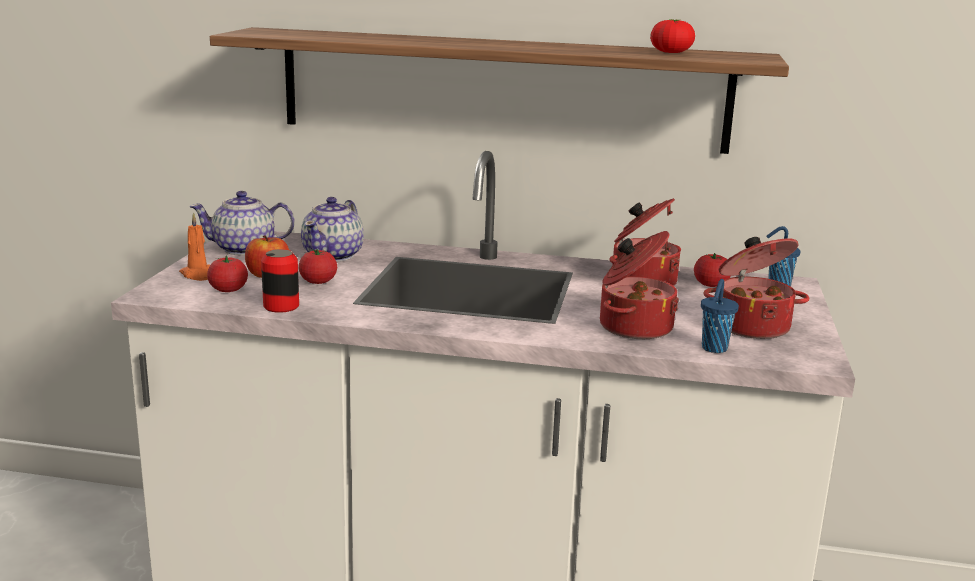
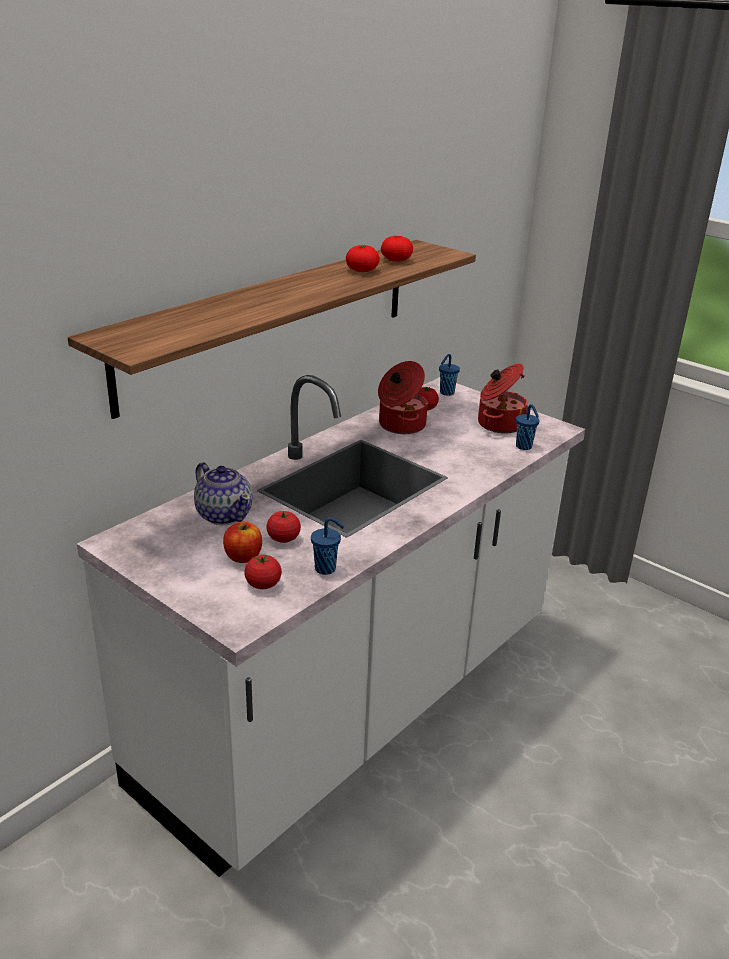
camera: 60 degrees left, 10 degrees up
orange candle [179,212,210,281] -> none
teapot [189,191,295,255] -> none
can [261,249,299,313] -> blue cup [311,517,344,575]
cooking pot [600,231,679,339] -> none
none -> tomato [346,245,380,272]

